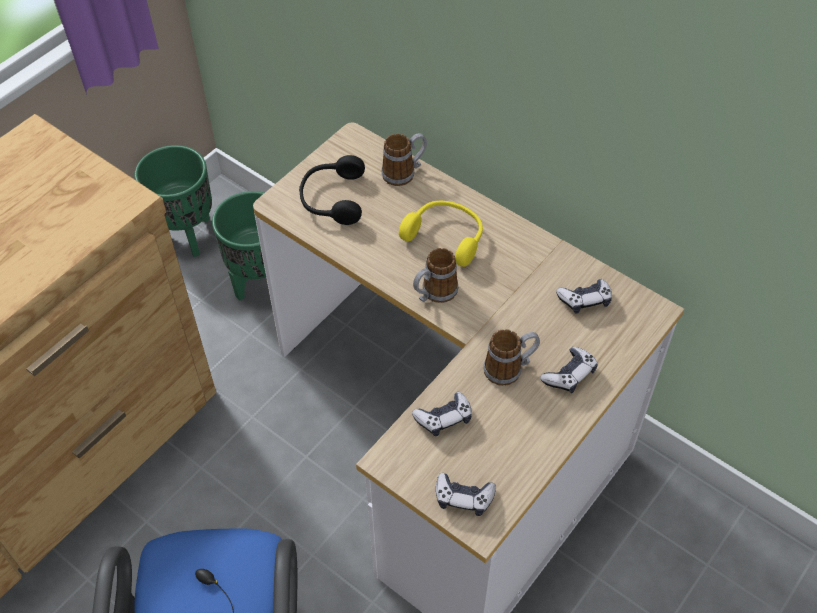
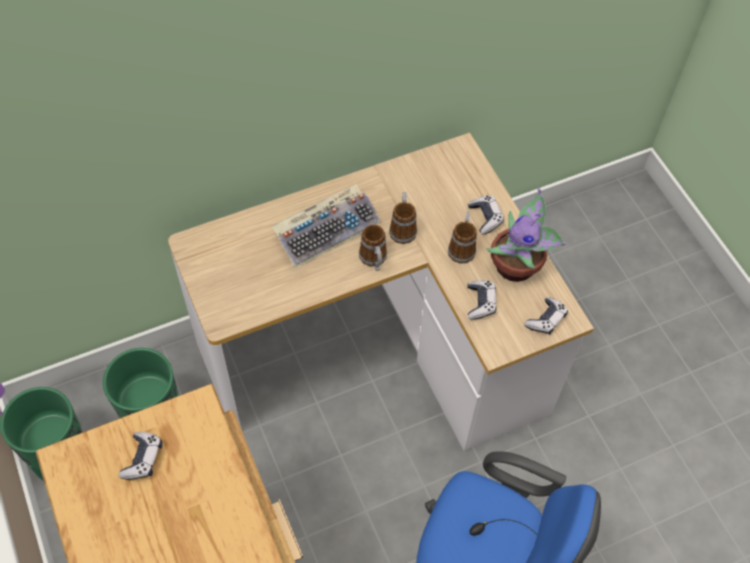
camera: 65 degrees left, 5 degrees up
black headphones [299,155,365,225] -> none
mug [382,133,427,186] -> mug moved to [389,192,417,244]
yellow headphones [399,200,483,267] -> keyboard [272,184,381,268]
game controller [556,279,612,314] -> game controller moved to [119,432,162,480]
none -> potted plant [486,188,566,282]

